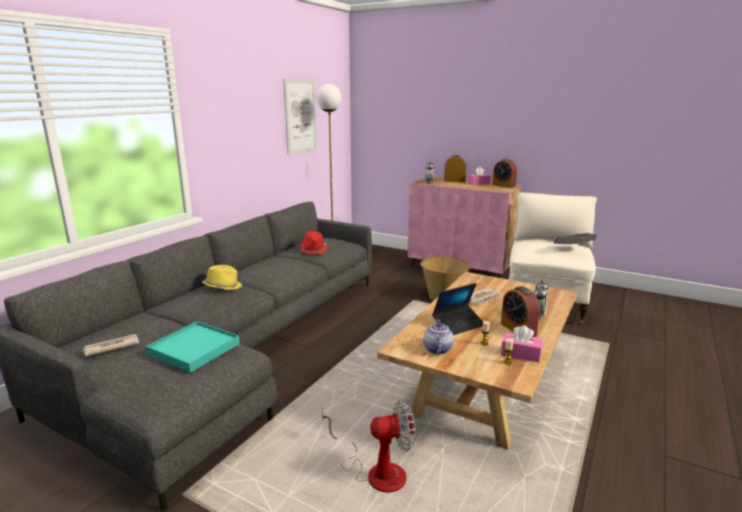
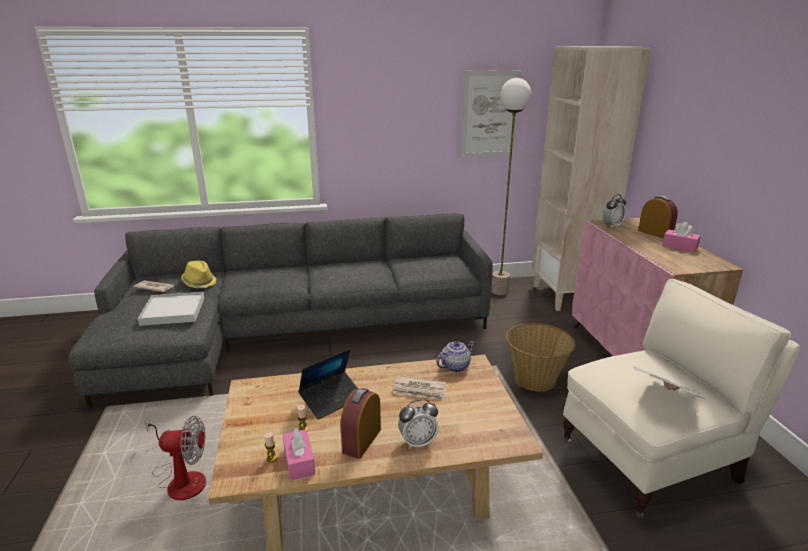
camera: 50 degrees right, 5 degrees up
turquoise tray [145,321,240,373] -> white tray [138,292,204,326]
yellow hat [202,265,242,290] -> yellow hat moved to [181,261,216,288]
red hat [300,231,327,254] -> none
fan [322,400,416,493] -> fan turned 45 degrees counterclockwise [145,416,206,500]
teapot [423,319,454,354] -> teapot moved to [436,341,475,372]
laptop [432,283,483,335] -> laptop turned 60 degrees counterclockwise [298,349,357,420]
alarm clock [492,159,517,188] -> none
none -> beige bookcase [532,46,651,311]

